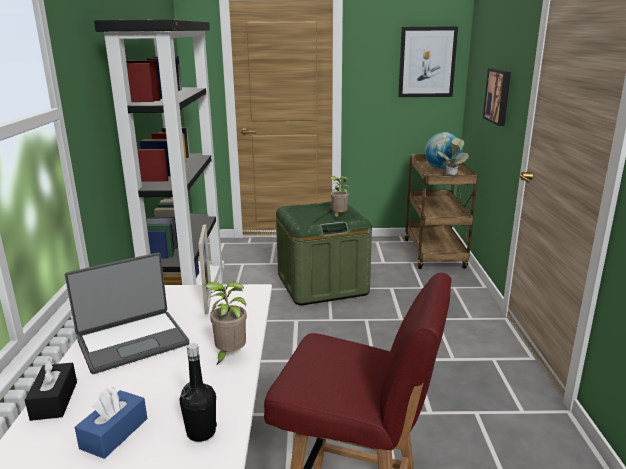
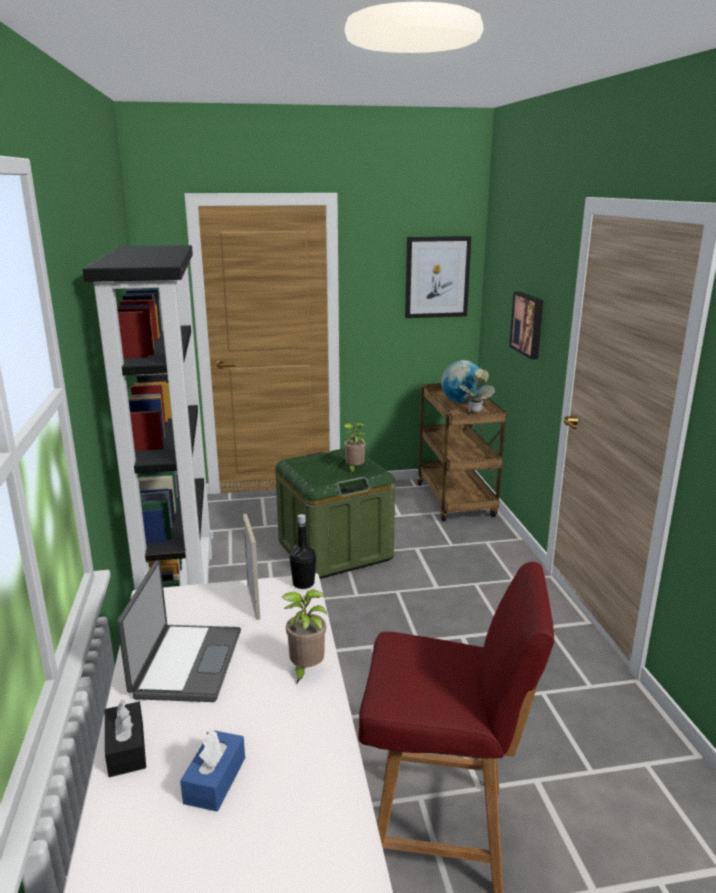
camera: 10 degrees left, 0 degrees up
laptop [65,253,189,374] -> laptop turned 45 degrees counterclockwise [117,560,241,702]
black bottle [180,343,217,442] -> black bottle moved to [290,514,316,589]

